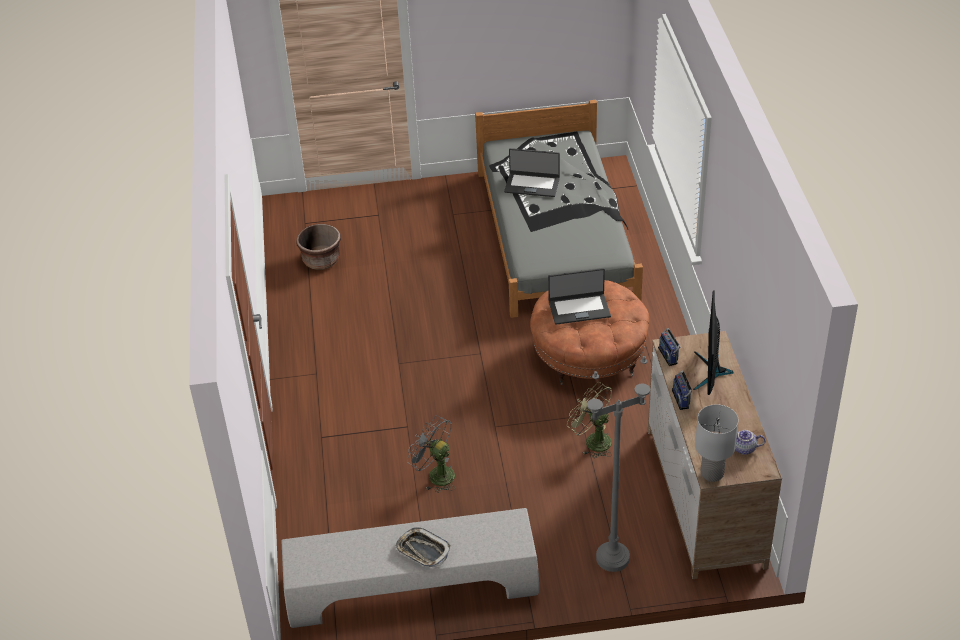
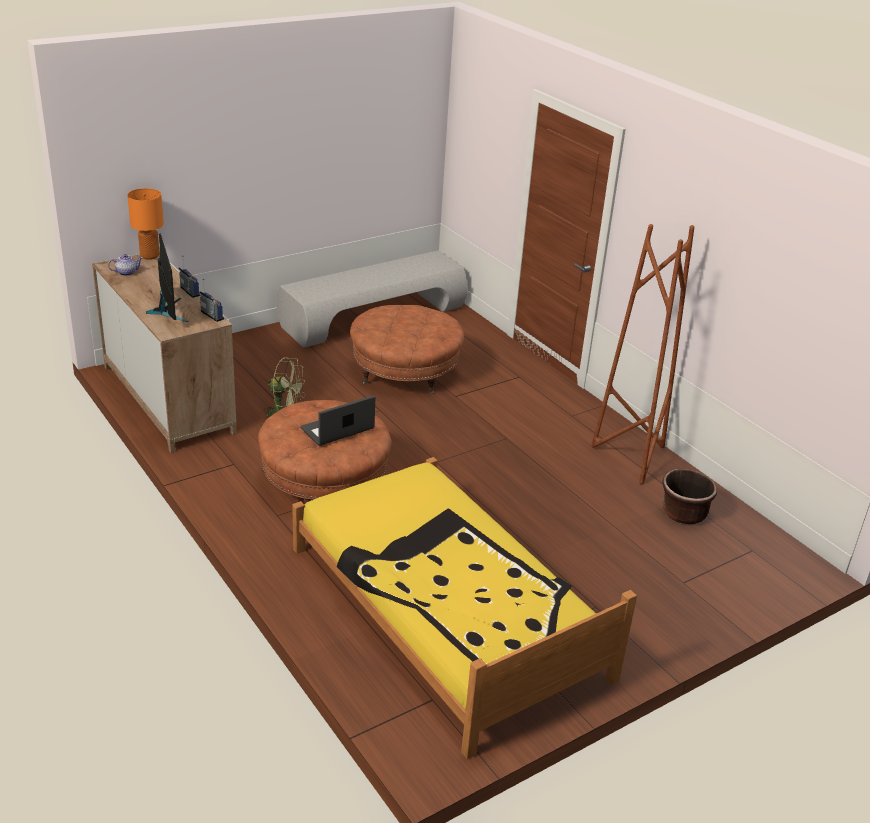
camera: 150 degrees right, 10 degrees down
tray [395,527,451,567] -> none
grey fan [407,415,455,493] -> brown ottoman [350,305,464,394]
grey bed [475,100,643,318] -> yellow bed [292,457,637,759]
laptop [504,148,560,197] -> none
grey floor lamp [587,356,650,572] -> none
grey table lamp [695,404,738,482] -> orange table lamp [127,188,164,260]
none -> brown clothes rack [591,224,694,484]

